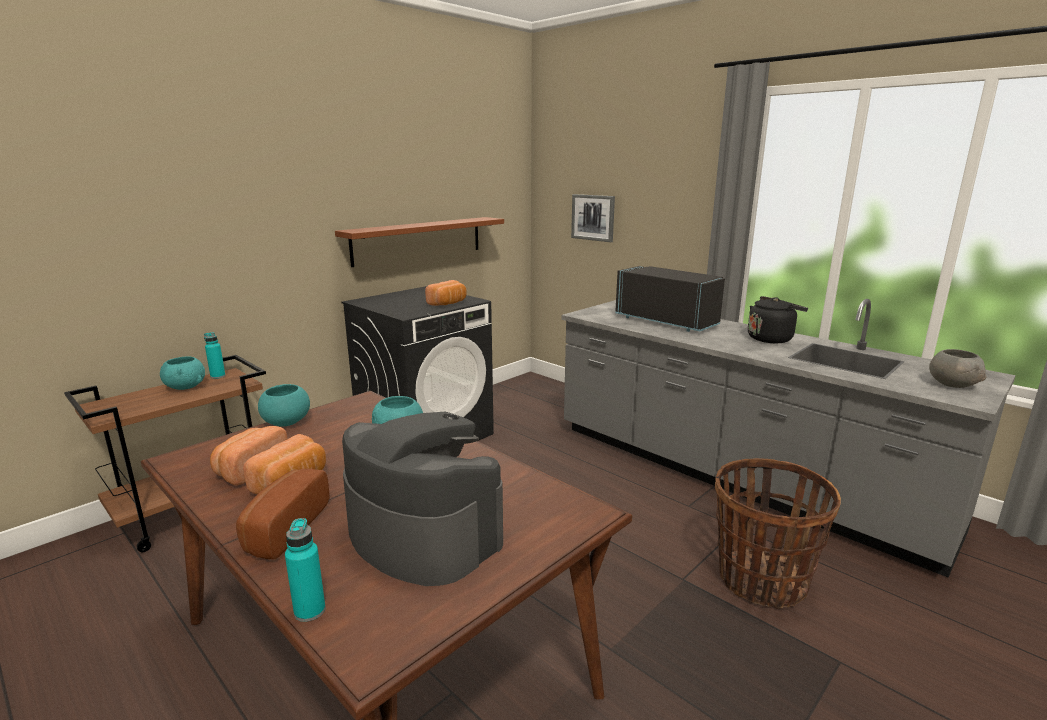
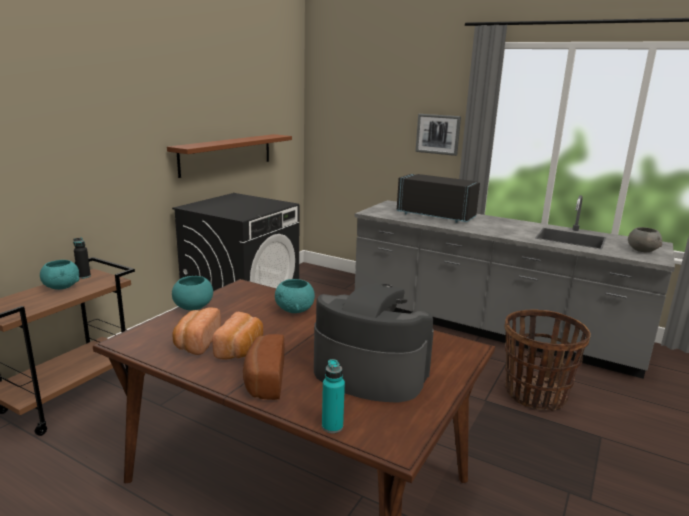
camera: 15 degrees left, 0 degrees up
turquoise bottle [204,332,225,379] -> black bottle [73,237,91,279]
bread [425,280,467,306] -> none
picture [571,194,615,242] -> picture moved to [415,114,461,156]
black kettle [748,296,808,343] -> none

